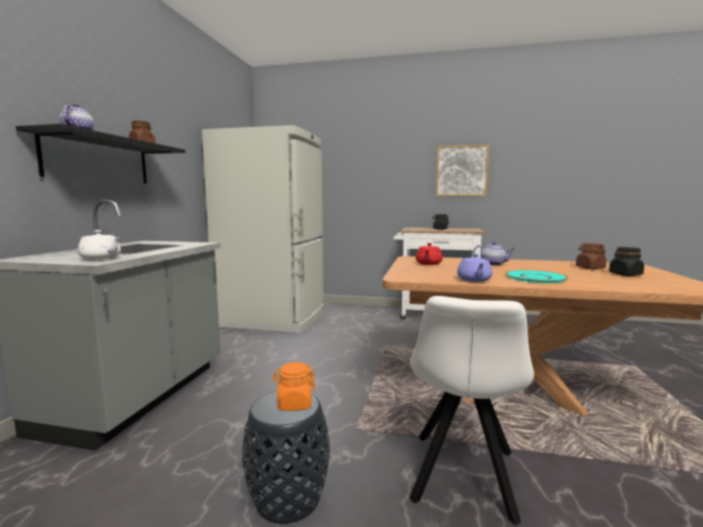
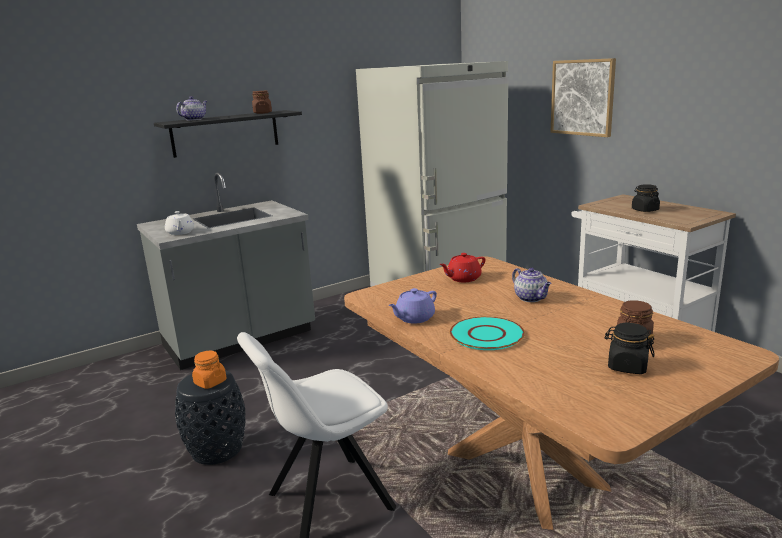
camera: 45 degrees right, 10 degrees up
picture [436,144,490,196] -> picture moved to [551,58,616,137]

